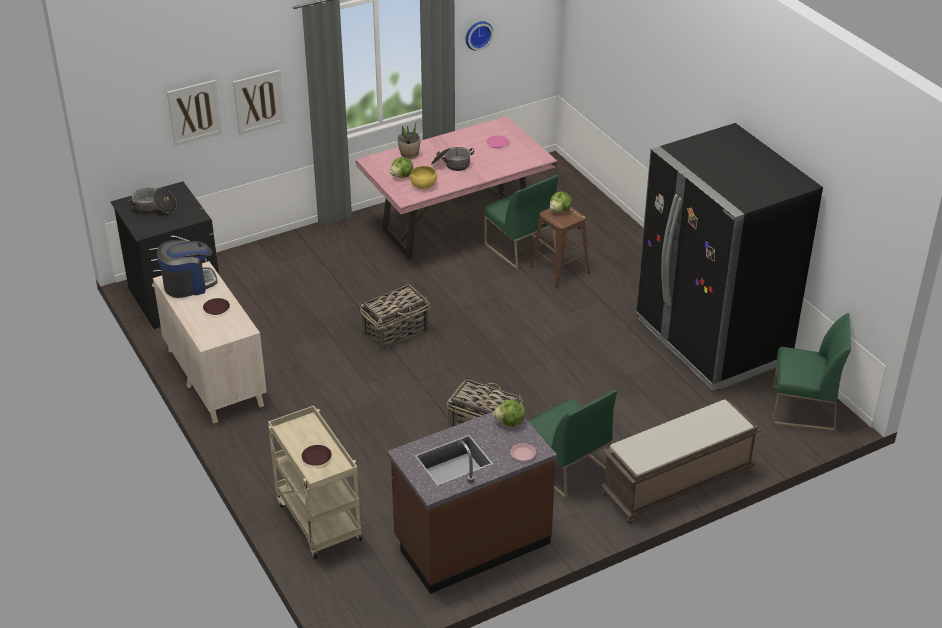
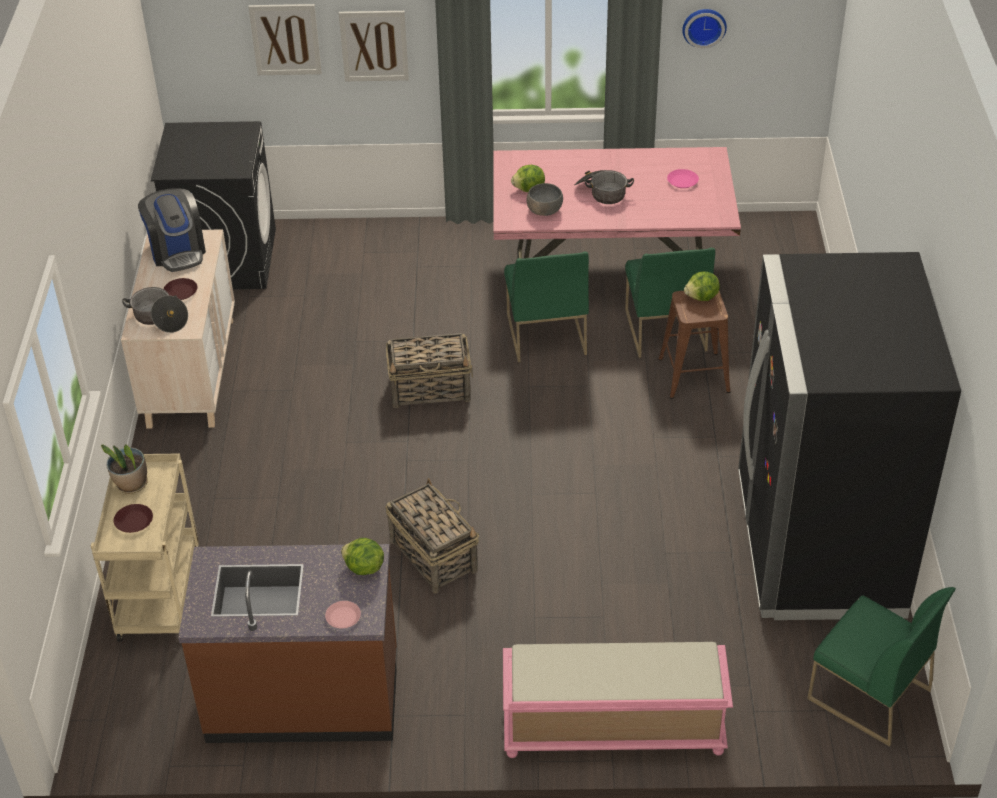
camera: 30 degrees right, 5 degrees up
cooking pot [127,188,177,214] -> cooking pot moved to [122,287,188,333]
coffee machine [157,240,217,298] -> coffee machine turned 60 degrees clockwise [138,188,206,272]
potted plant [398,123,420,159] -> potted plant moved to [101,444,148,494]
yellow bowl [410,166,437,189] -> grey bowl [527,183,563,216]
green chair [528,390,617,500] -> green chair moved to [504,251,589,362]
brown bench [600,400,761,523] -> pink bench [503,642,733,758]

